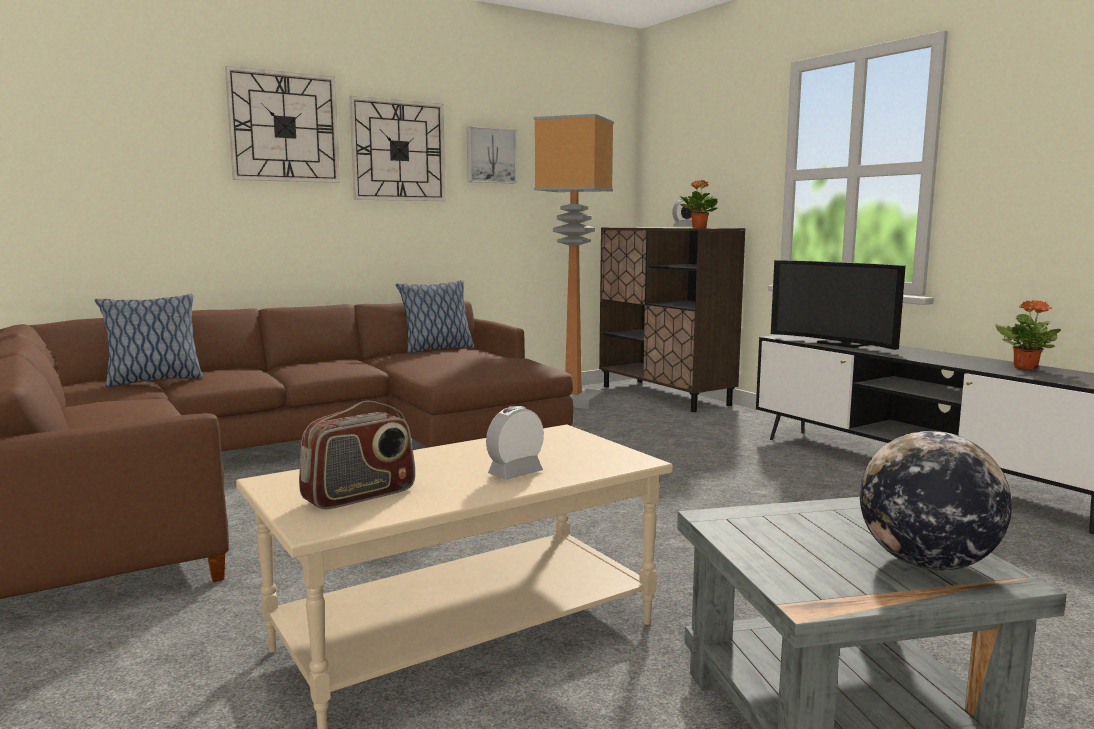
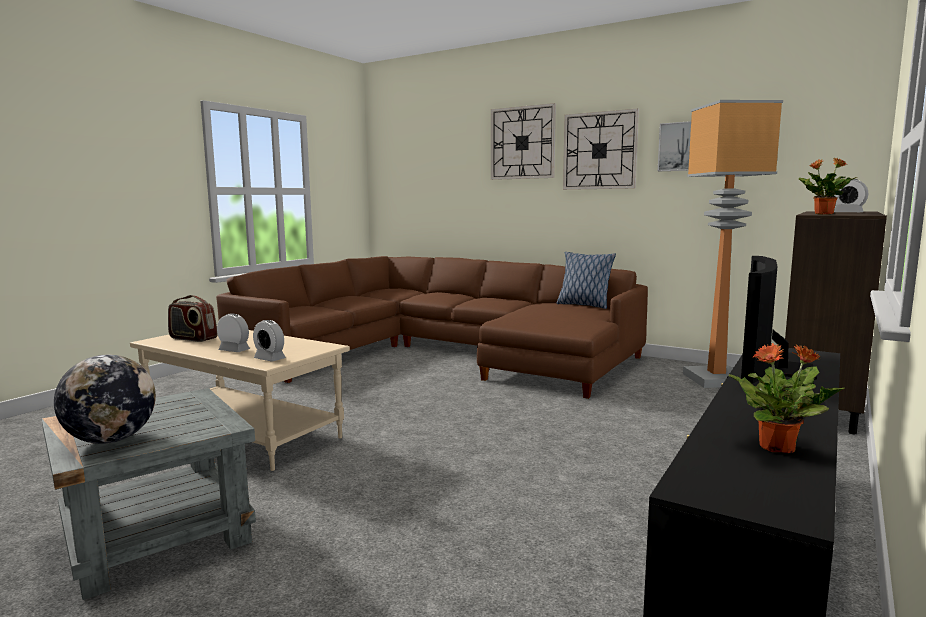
camera: 65 degrees right, 0 degrees up
pillow [95,294,203,387] -> none
none -> alarm clock [253,320,286,362]

